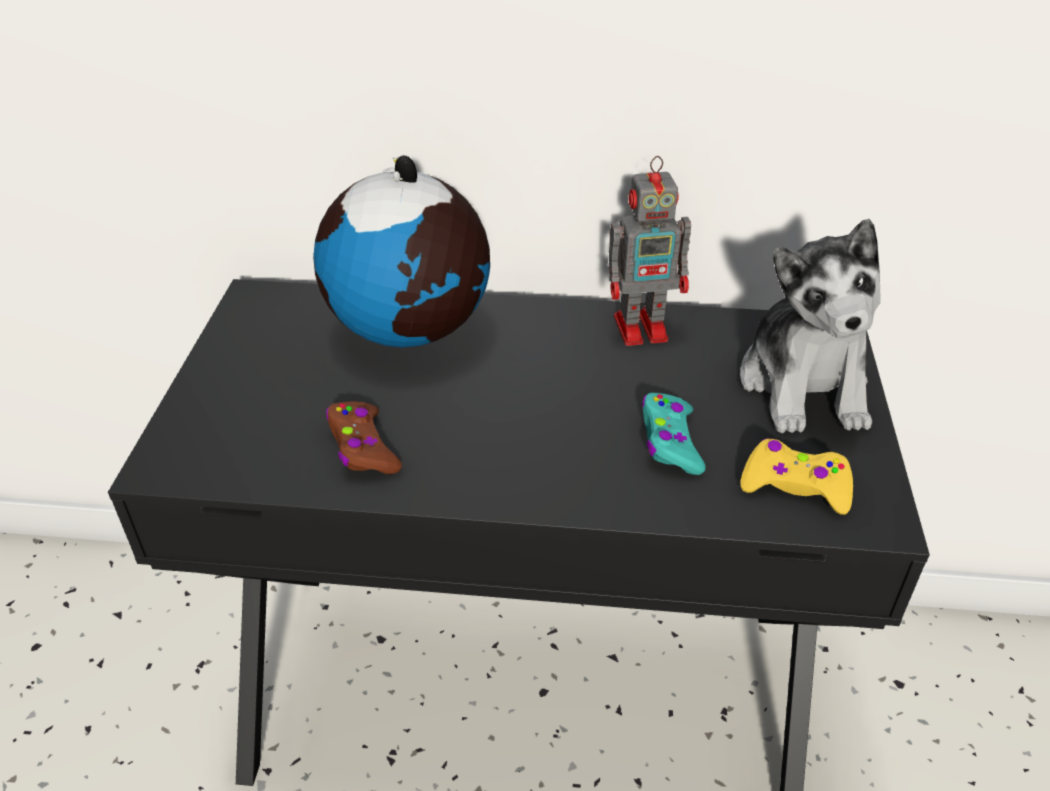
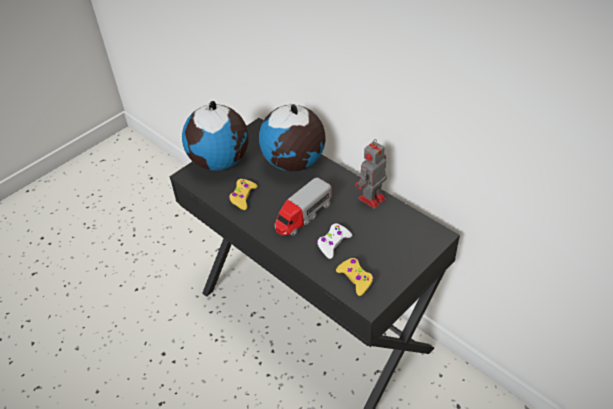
camera: 40 degrees right, 5 degrees up
brown game controller [326,401,402,474] -> yellow game controller [229,179,257,210]
toy robot [609,156,691,346] -> toy robot turned 105 degrees clockwise [355,139,387,209]
turquoise game controller [642,393,706,475] -> white game controller [317,223,352,259]
plush toy [740,219,881,433] -> none
none -> globe [182,101,249,171]
none -> toy truck [275,178,332,236]

